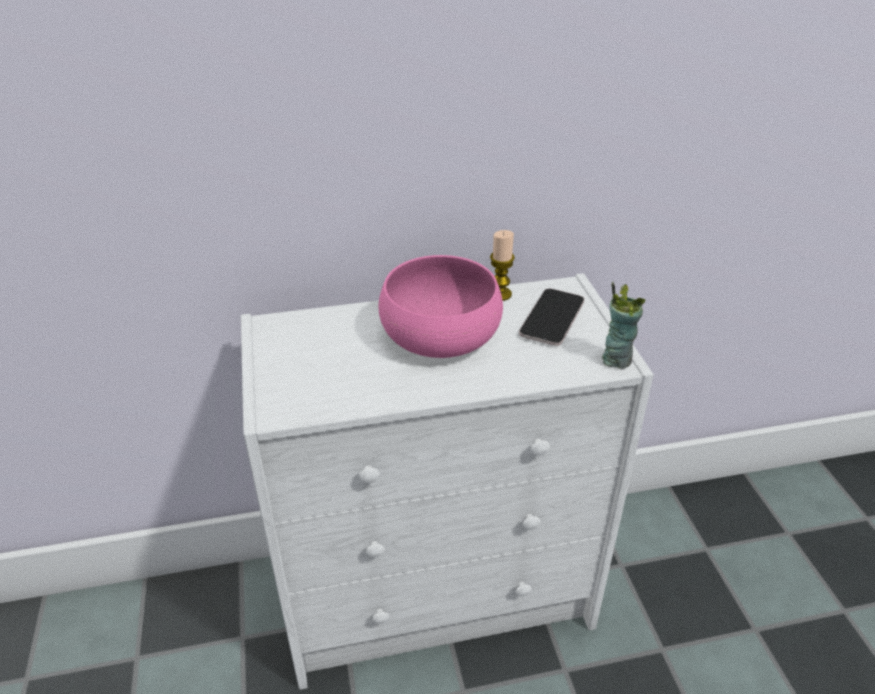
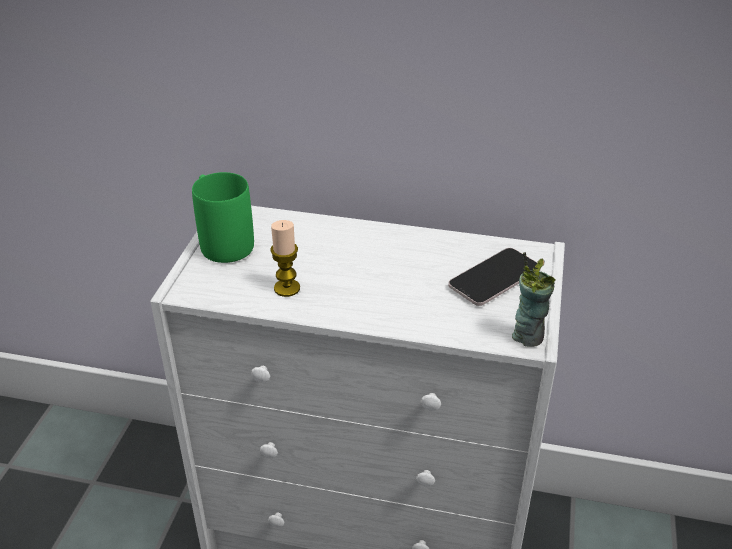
camera: 25 degrees right, 0 degrees up
pink bowl [379,255,503,358] -> none
candle [490,230,515,301] -> candle moved to [270,220,300,297]
none -> green mug [192,172,254,263]

